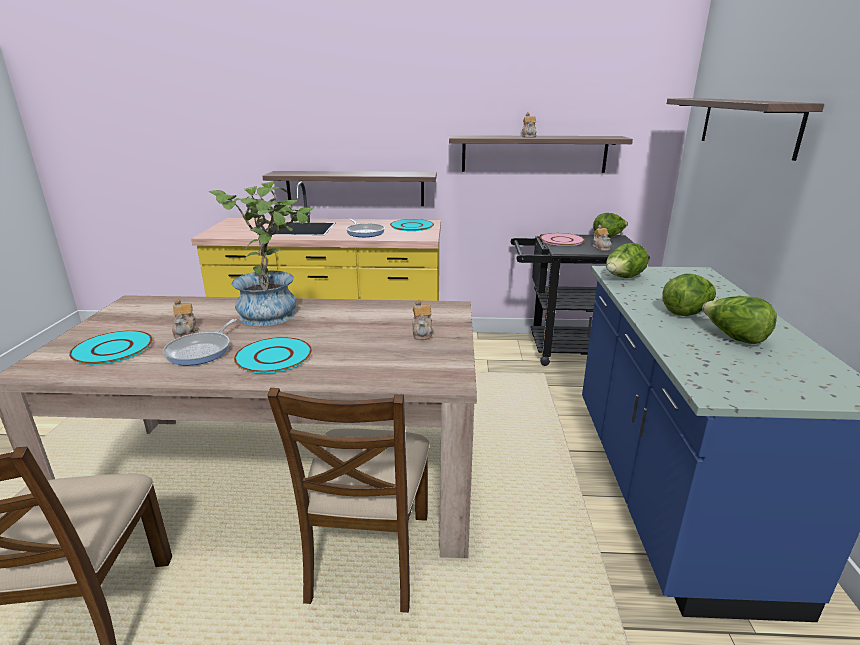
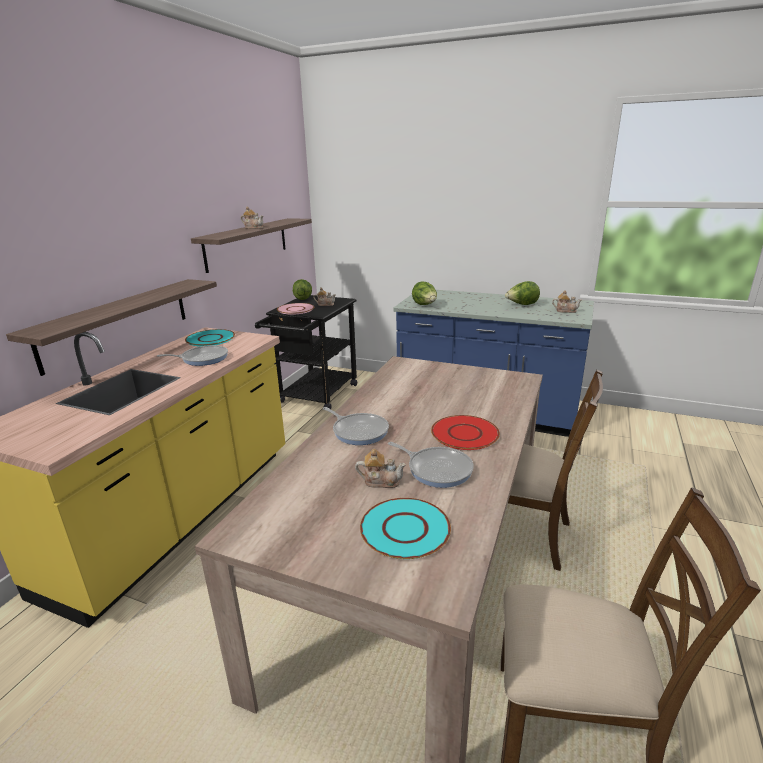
camera: 70 degrees left, 0 degrees up
potted plant [208,181,313,326] -> frying pan [323,407,389,445]
turquoise plate [234,337,312,374] -> red plate [431,415,500,450]
teapot [412,300,434,340] -> teapot moved to [552,290,582,313]
lettuce [662,273,716,316] -> none
shelf [667,98,824,161] -> none

